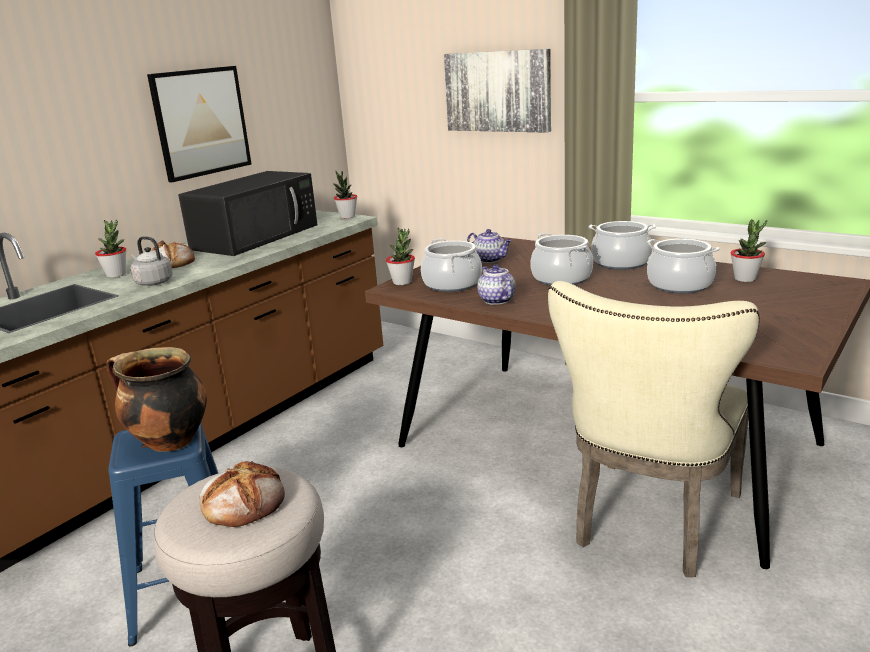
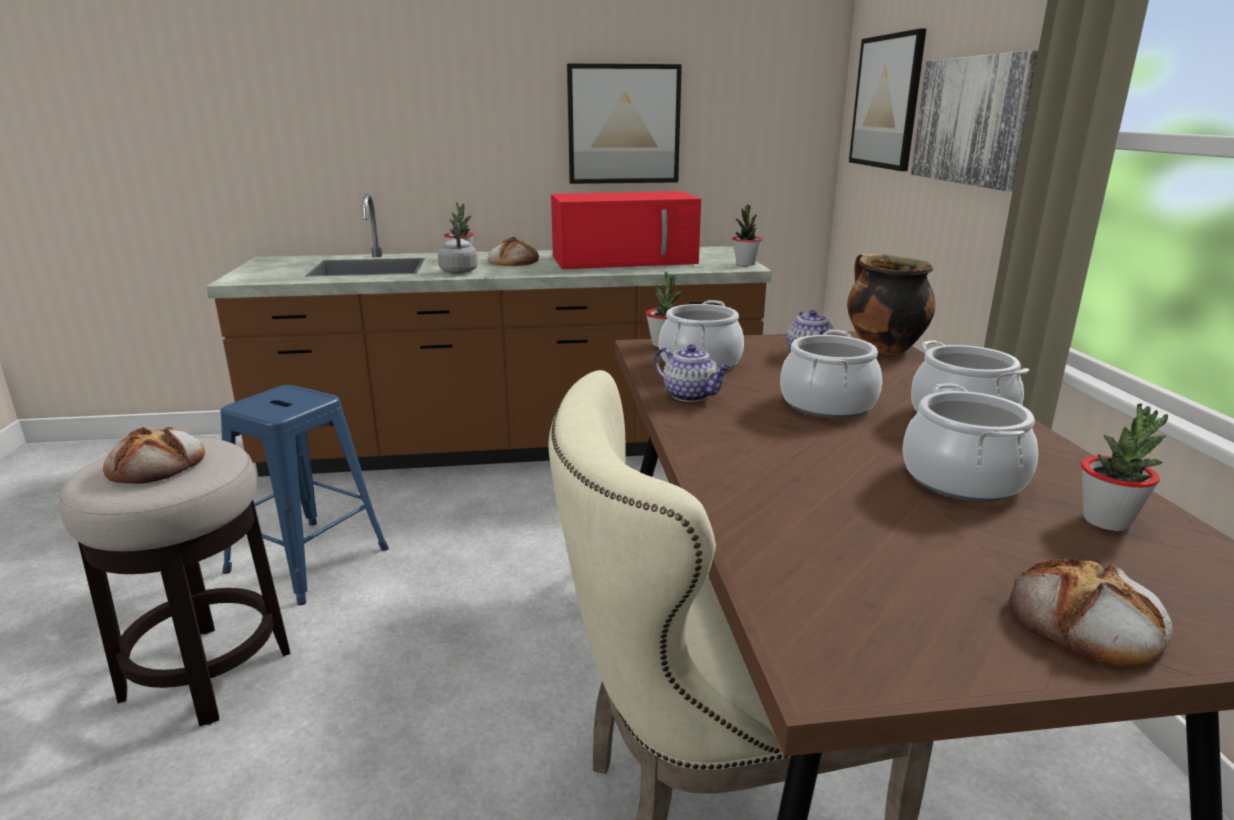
camera: 45 degrees right, 0 degrees up
cooking pot [107,347,207,452] -> cooking pot moved to [847,253,935,355]
black microwave [178,171,318,256] -> red microwave [551,191,701,269]
teapot [477,265,516,305] -> teapot turned 105 degrees clockwise [654,344,731,402]
none -> picture [849,29,926,171]
none -> bread [1009,558,1173,667]

